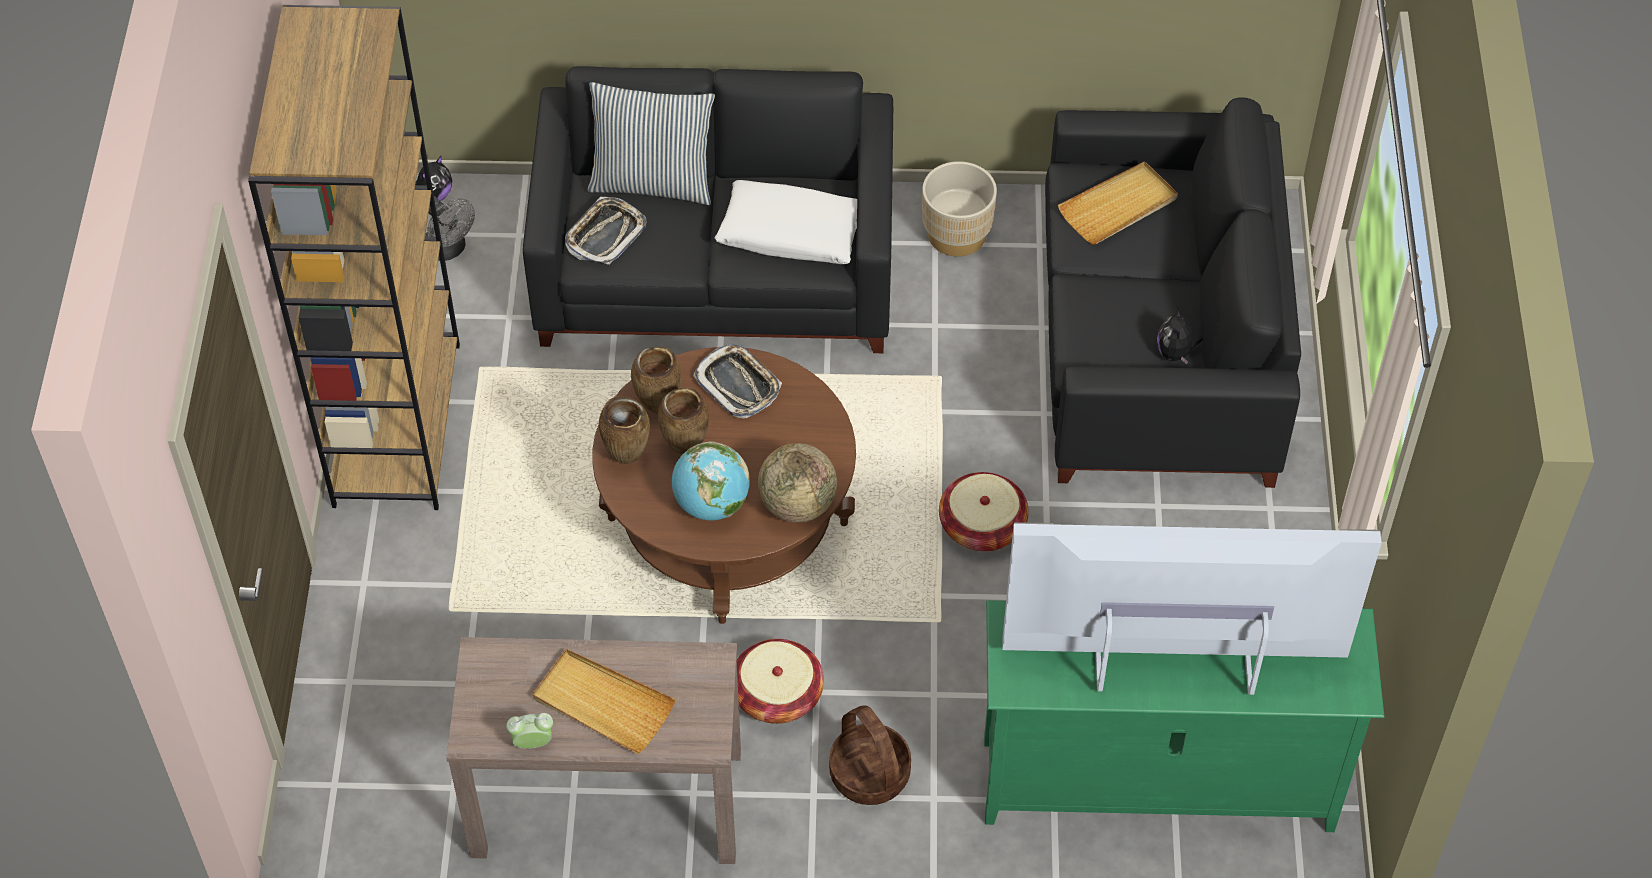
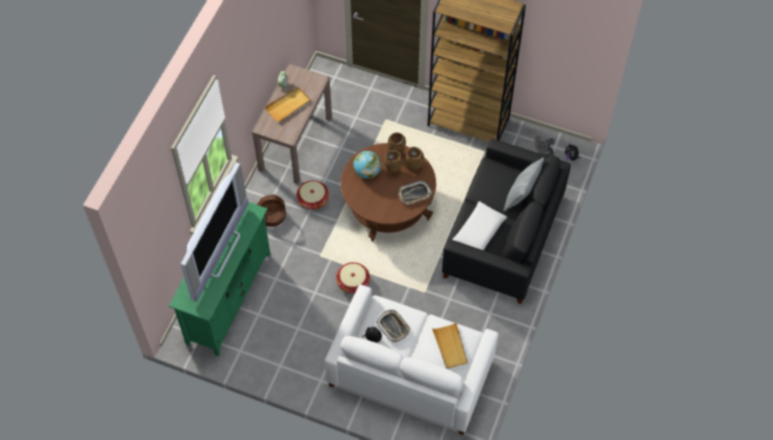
camera: 110 degrees right, 5 degrees up
tray [565,197,646,265] -> tray moved to [376,310,411,342]
globe [758,443,837,523] -> none
beige planter [922,161,997,257] -> none
black sofa [1045,97,1301,488] -> white sofa [325,285,498,435]

